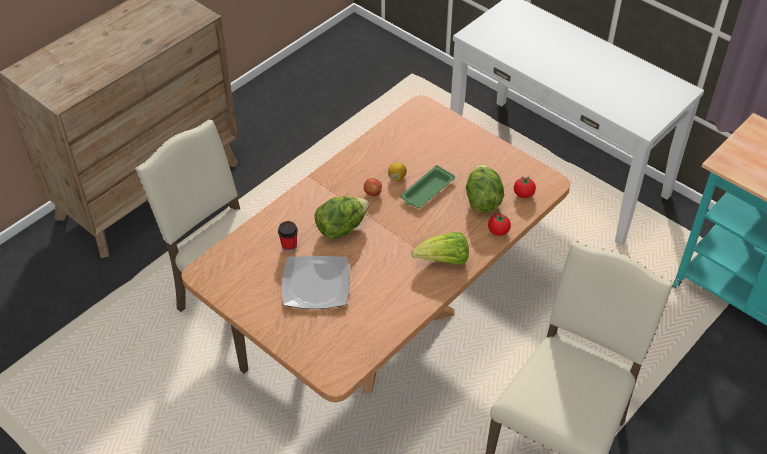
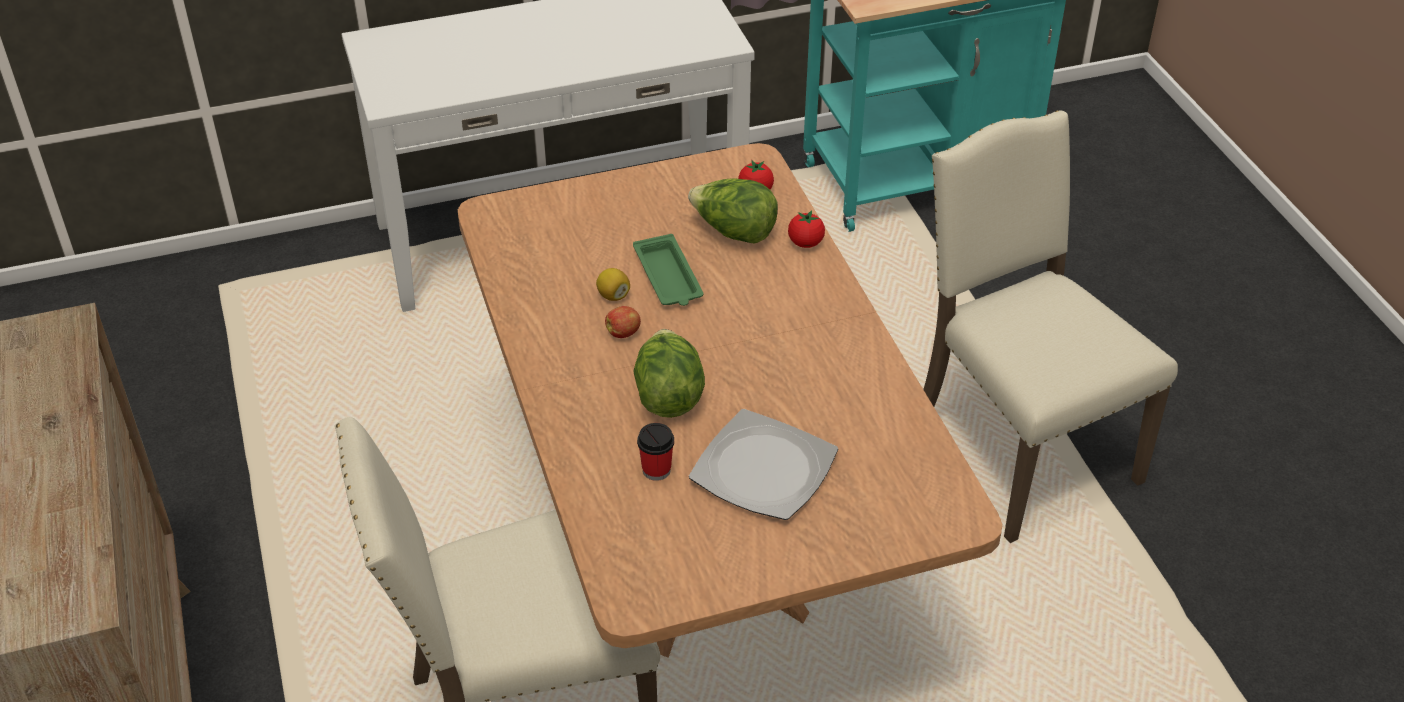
camera: 60 degrees left, 5 degrees down
lettuce [411,232,469,265] -> none

